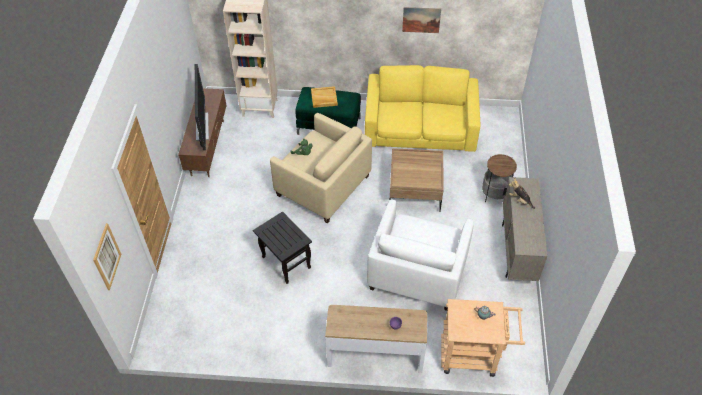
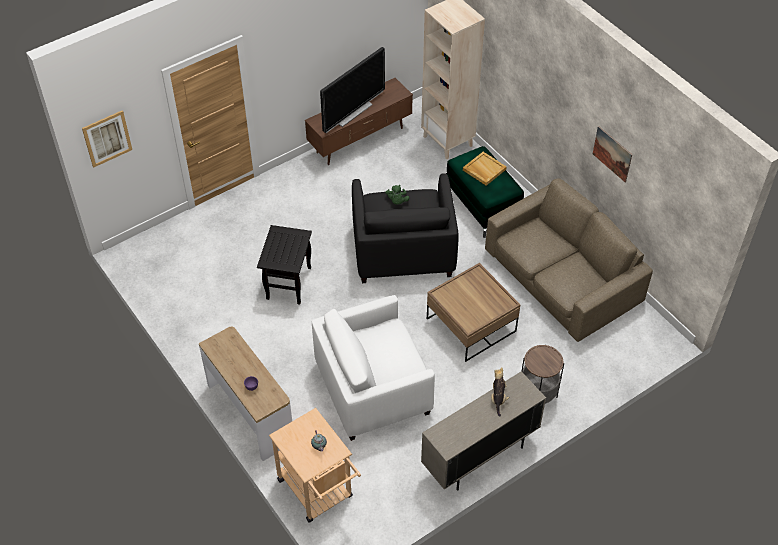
camera: 50 degrees right, 0 degrees up
beige armchair [270,113,372,224] -> black armchair [352,173,458,283]
yellow sofa [365,65,481,152] -> brown sofa [485,178,653,342]

